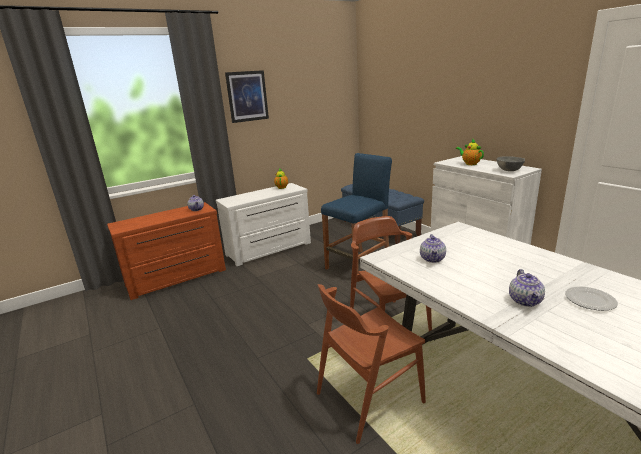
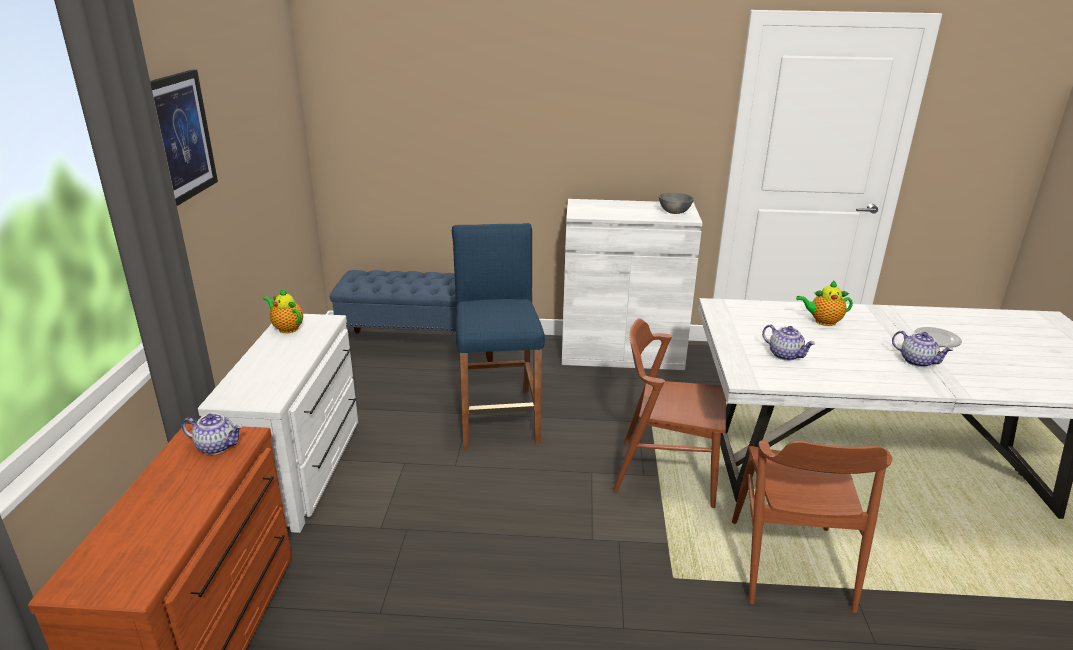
camera: 55 degrees left, 5 degrees up
teapot [456,139,484,165] -> teapot moved to [796,280,853,326]

